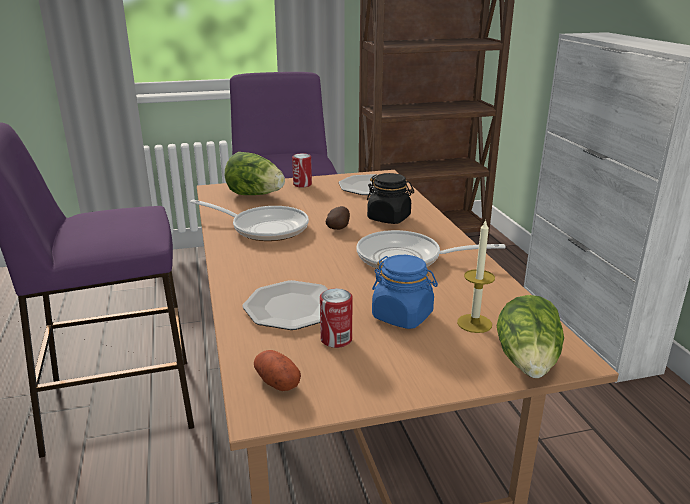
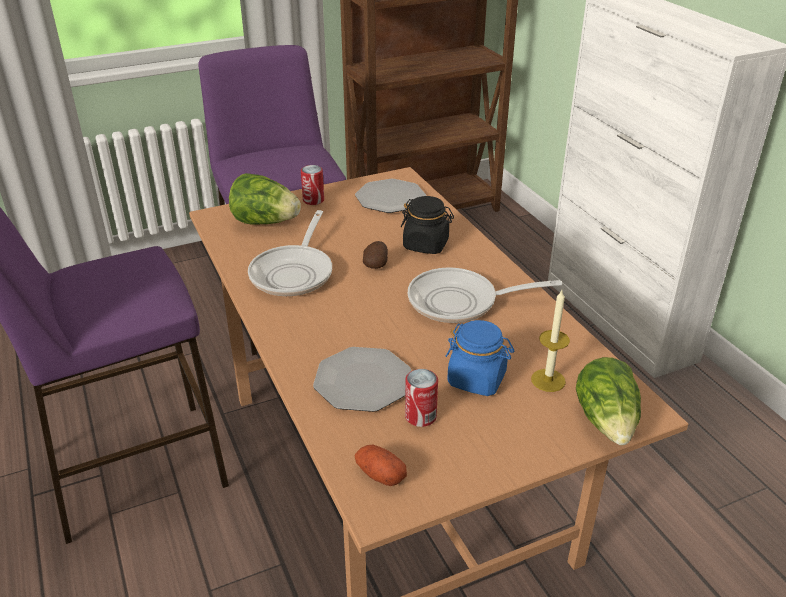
camera: 10 degrees left, 10 degrees up
frying pan [190,199,309,241] -> frying pan turned 90 degrees clockwise [248,210,332,296]

